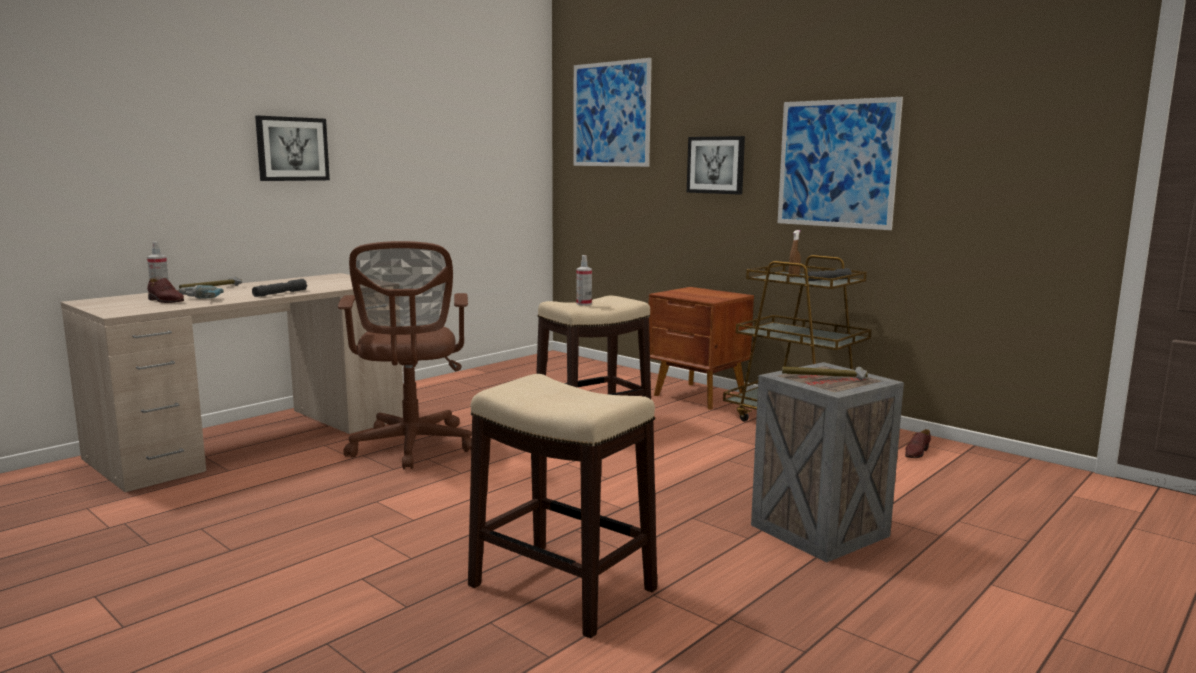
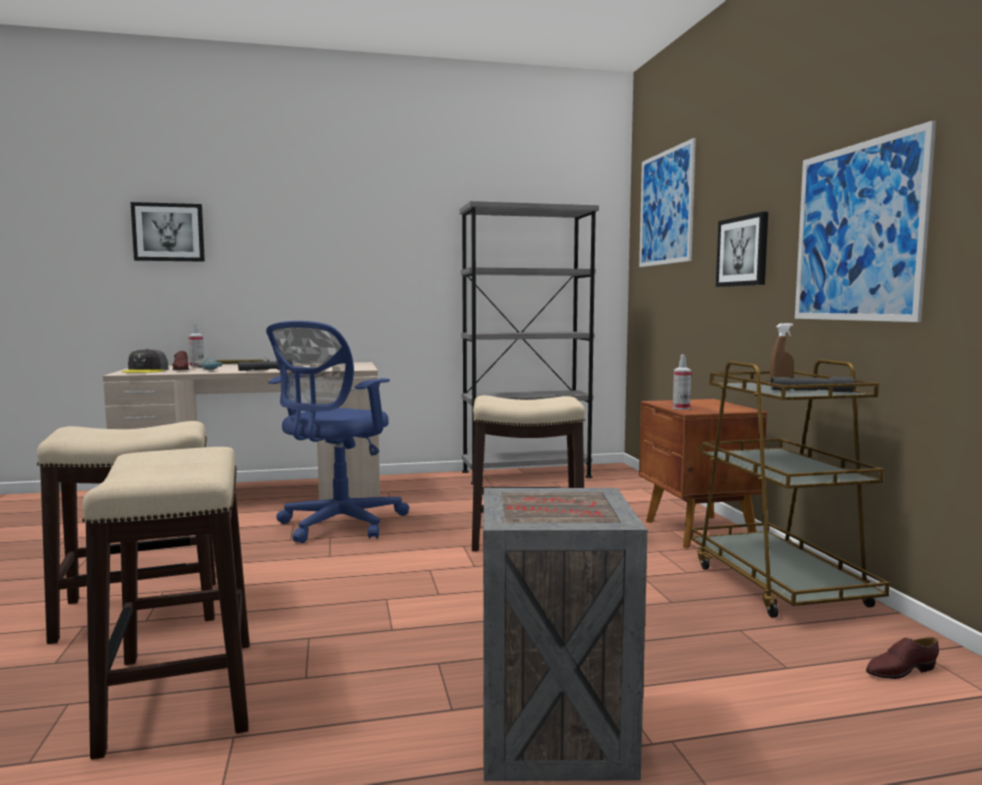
camera: 35 degrees right, 5 degrees down
picture [255,116,330,181] -> picture moved to [131,202,205,262]
brown office chair [338,241,472,469] -> blue office chair [266,321,409,543]
spray bottle [577,255,592,305] -> spray bottle moved to [673,355,691,410]
hammer [782,367,868,381] -> none
none -> stool [37,421,216,644]
none -> grey cap [122,349,169,373]
none -> grey bookcase [460,201,599,485]

